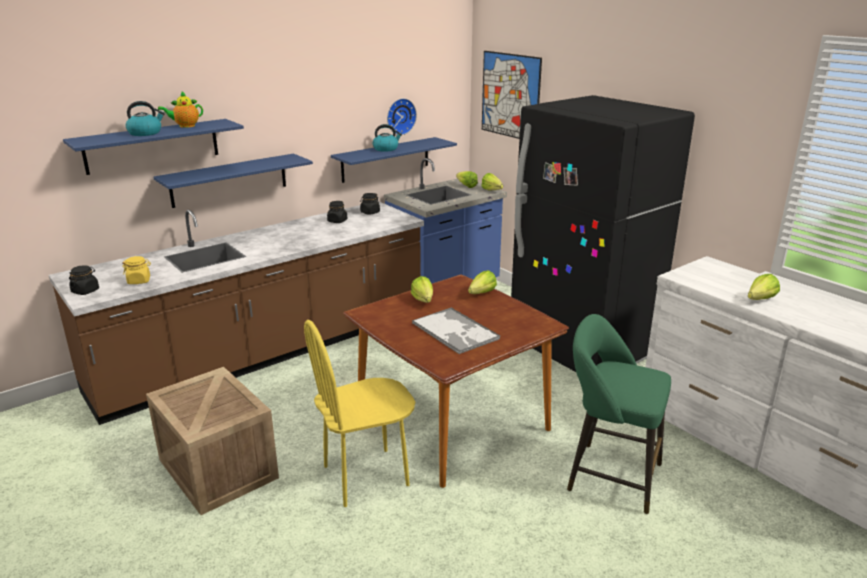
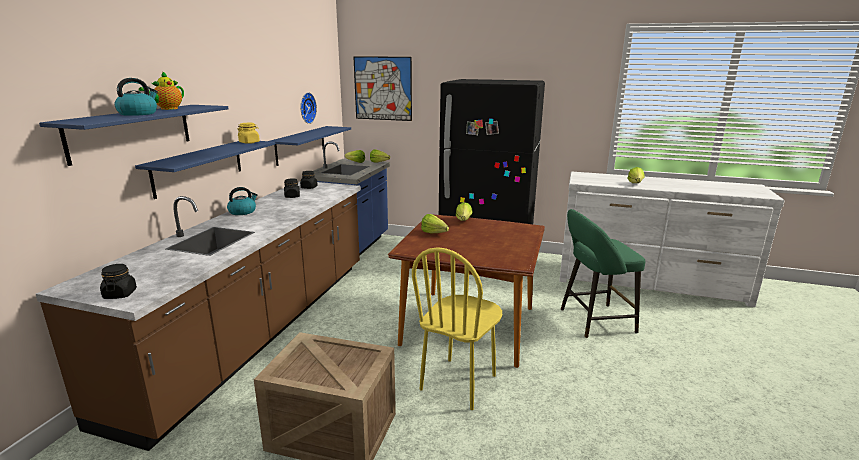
camera: 35 degrees left, 5 degrees down
yellow jar [122,256,151,284] -> yellow jar moved to [238,123,260,144]
kettle [373,124,402,152] -> kettle moved to [227,187,258,215]
tray [412,307,500,354] -> none

